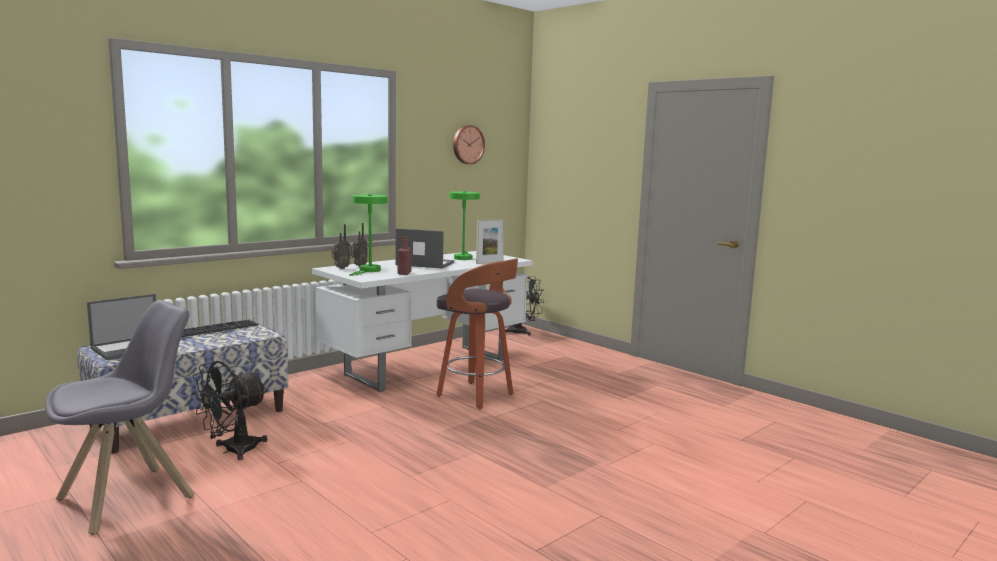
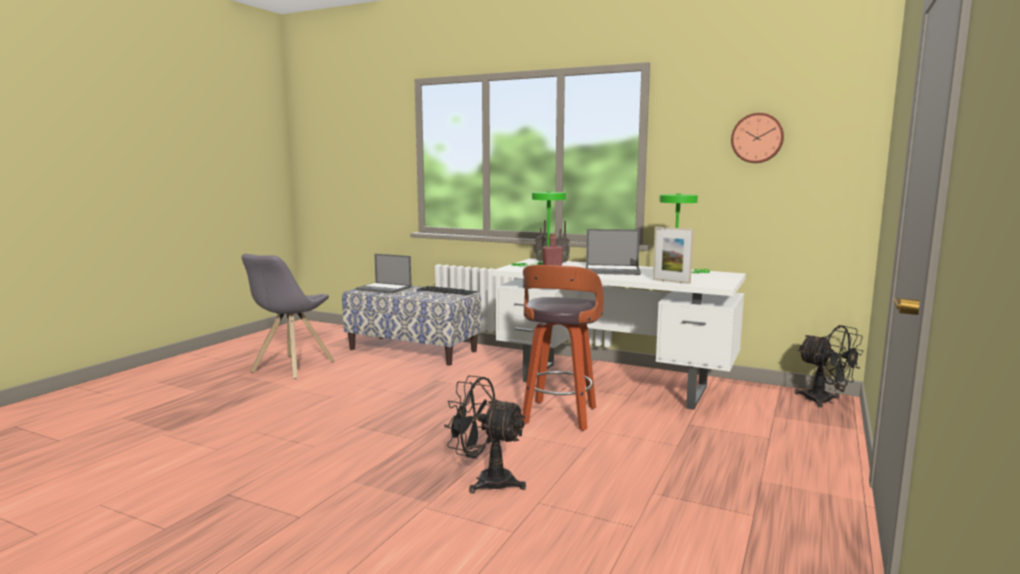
camera: 70 degrees right, 0 degrees up
grey chair [45,300,195,535] -> grey chair turned 90 degrees clockwise [242,254,335,379]
black fan [191,361,267,460] -> black fan moved to [444,375,526,493]
laptop [396,228,454,269] -> laptop turned 105 degrees clockwise [586,229,641,275]

